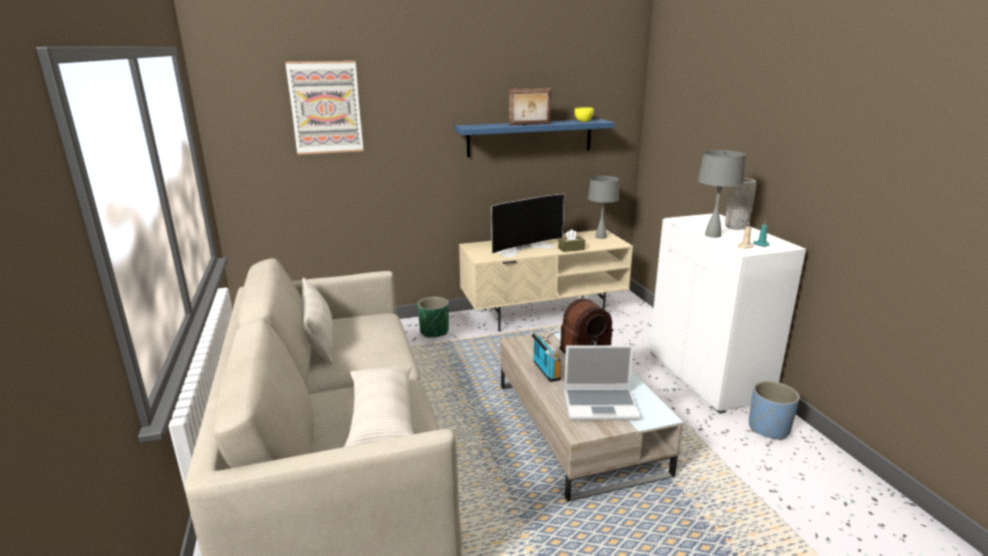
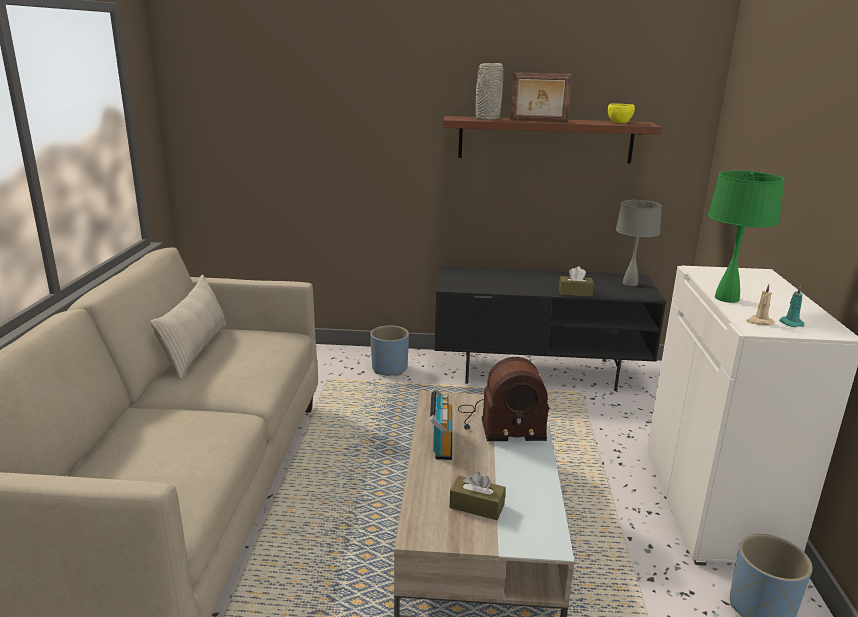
camera: 20 degrees right, 0 degrees up
picture [285,61,363,155] -> none
beige pillow [344,367,414,447] -> none
green planter [417,297,449,338] -> blue planter [370,325,409,375]
blue shelf [455,119,615,157] -> brown shelf [443,116,662,163]
beige tv stand [459,230,633,331] -> black tv stand [434,266,666,391]
television [491,194,564,258] -> none
laptop [564,345,641,420] -> brown tissue box [449,471,506,520]
grey table lamp [698,150,745,238] -> green table lamp [708,171,785,303]
grey vase [725,178,757,230] -> grey vase moved to [475,63,503,120]

